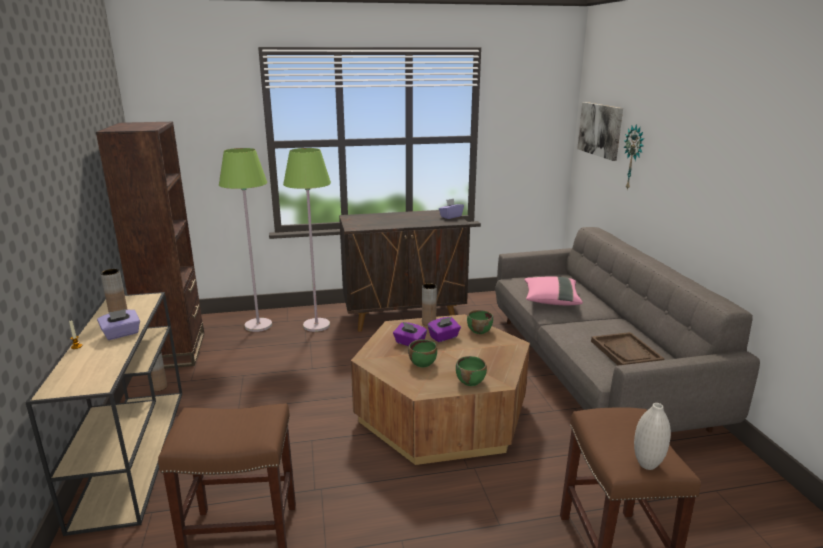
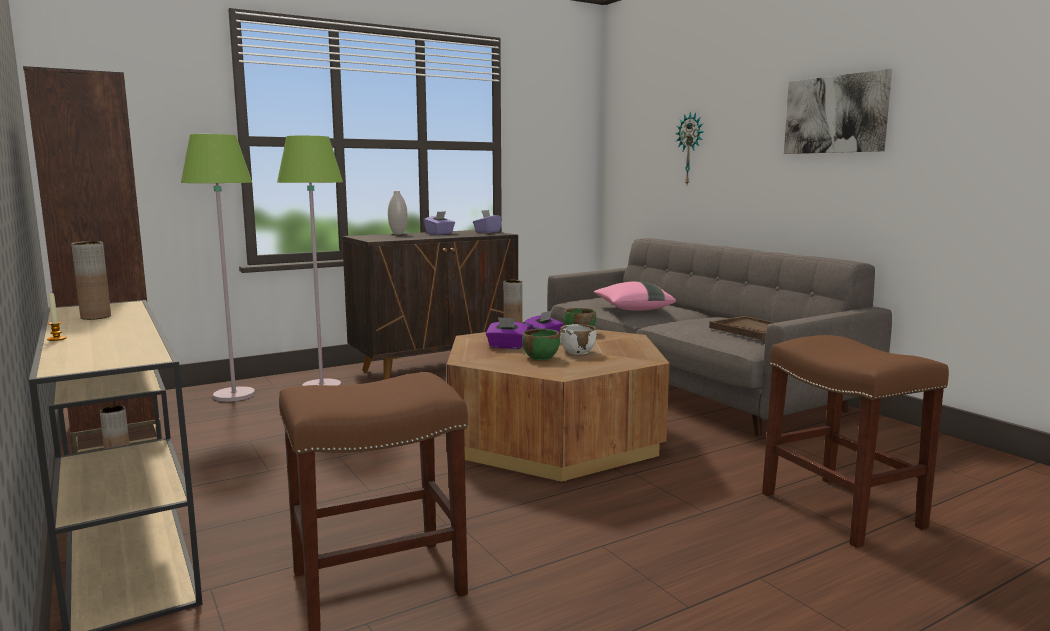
camera: 20 degrees left, 10 degrees down
purple tissue box [97,309,140,340] -> purple tissue box moved to [423,211,455,235]
green bowl [456,356,487,386] -> none
picture [577,102,623,161] -> picture moved to [784,69,892,154]
white vase [634,403,671,470] -> white vase moved to [388,191,408,235]
none -> white bowl [560,324,596,355]

